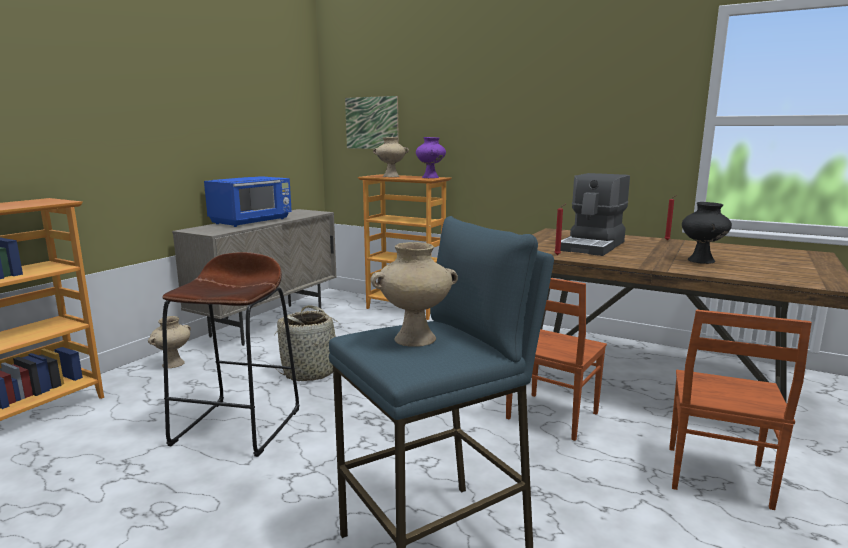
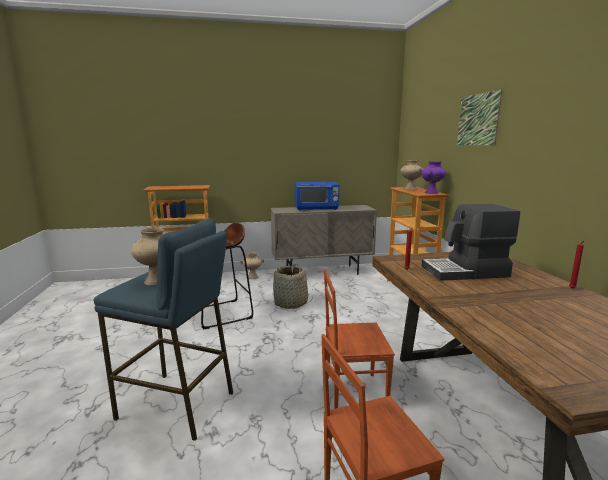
camera: 50 degrees right, 0 degrees up
picture [345,96,399,149] -> picture moved to [457,89,502,145]
black vase [682,202,732,264] -> none

